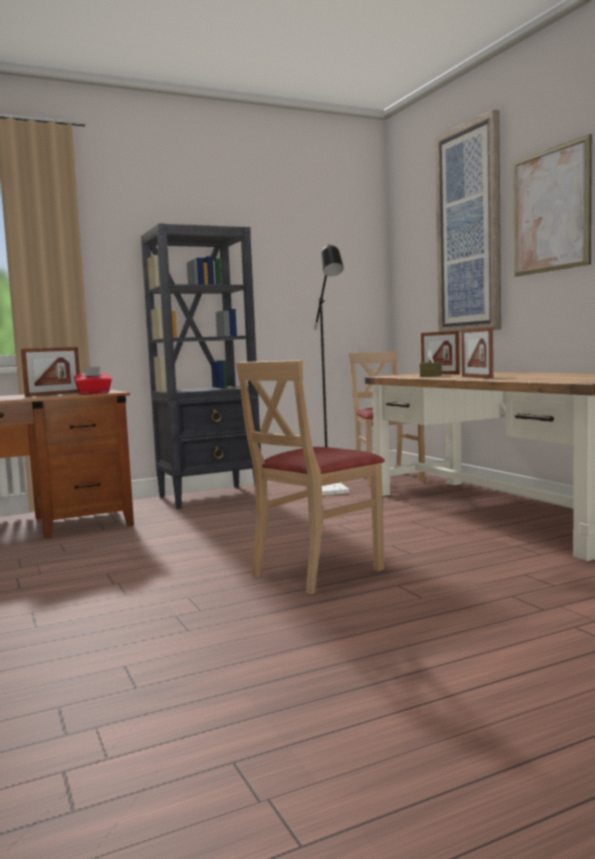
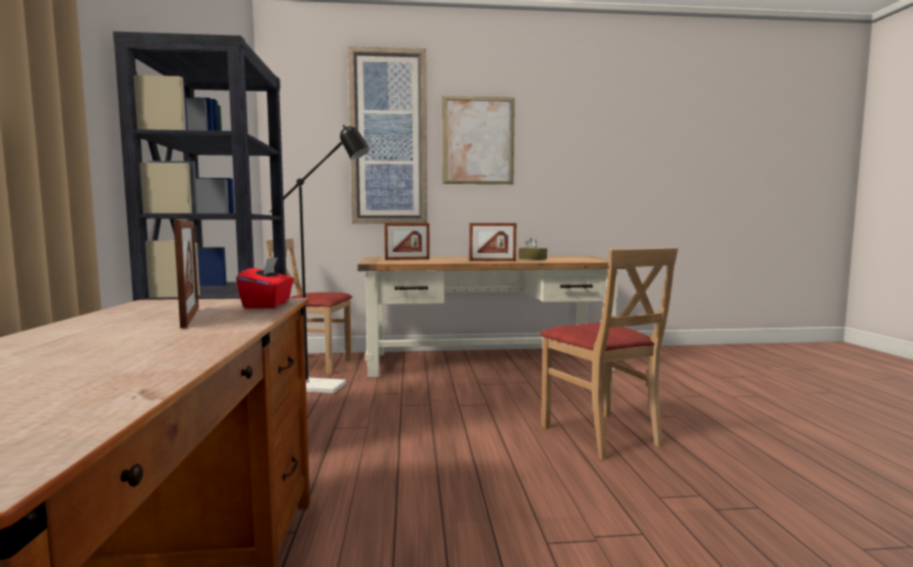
camera: 70 degrees left, 0 degrees up
brown tissue box [420,350,442,377] -> brown tissue box moved to [519,238,547,260]

